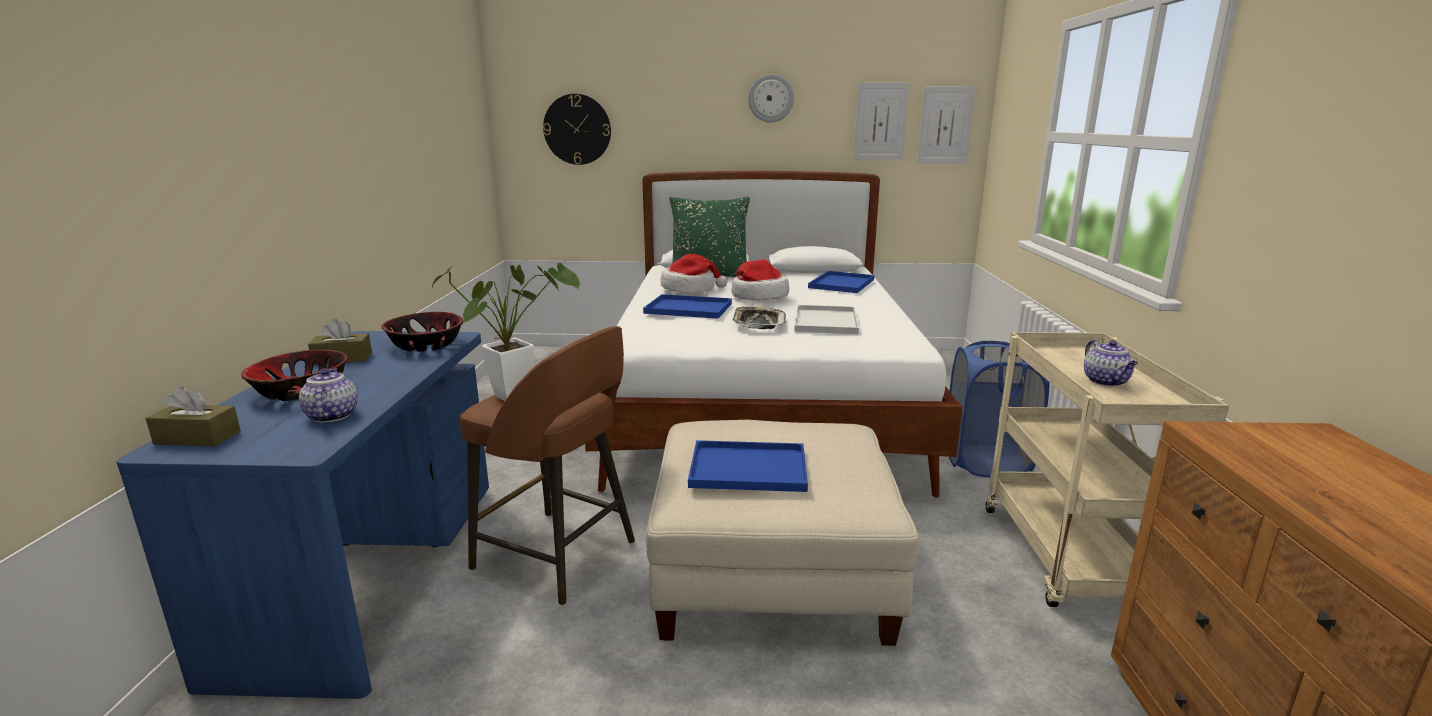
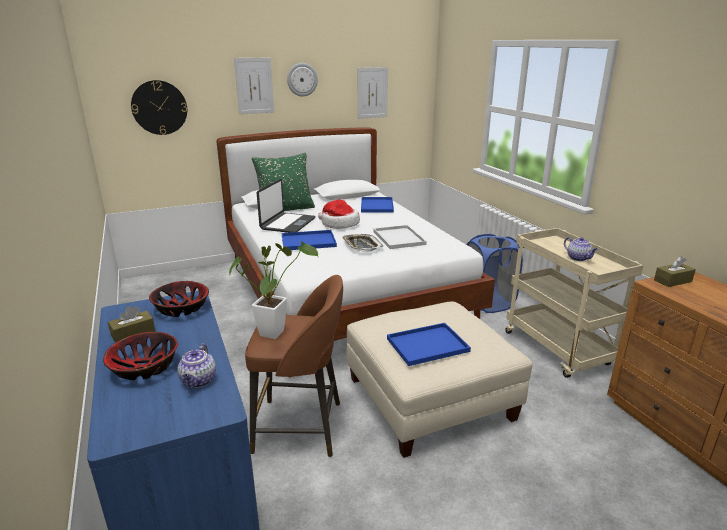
camera: 25 degrees left, 5 degrees up
brown tissue box [145,386,241,447] -> brown tissue box moved to [654,256,696,287]
teapot [299,368,358,422] -> teapot turned 135 degrees counterclockwise [177,344,216,388]
hat [661,254,727,293] -> laptop [257,179,316,233]
picture [917,86,976,163] -> picture moved to [234,58,274,114]

